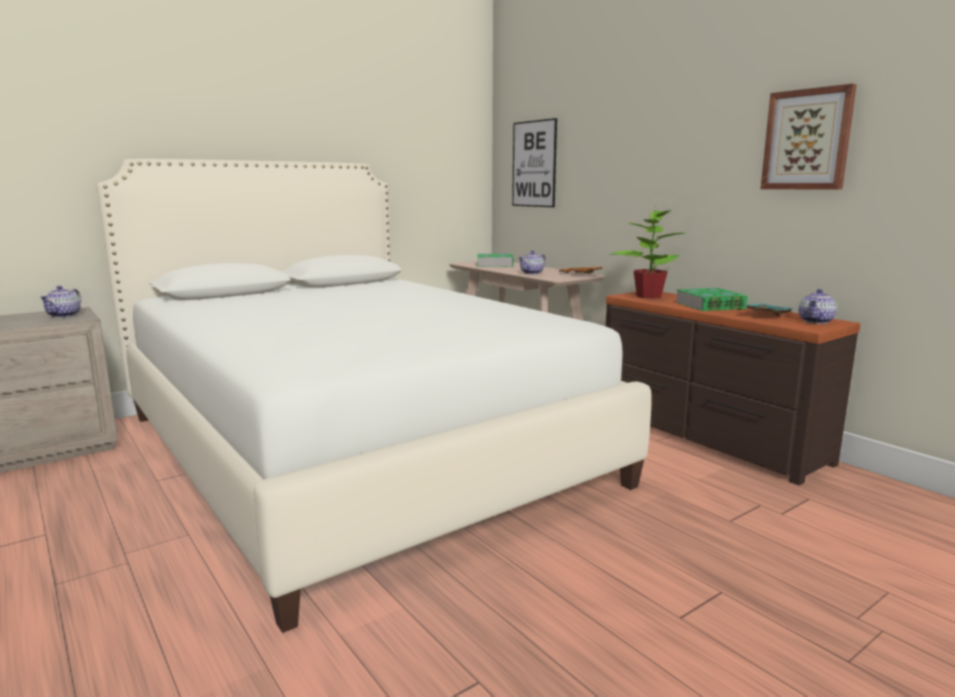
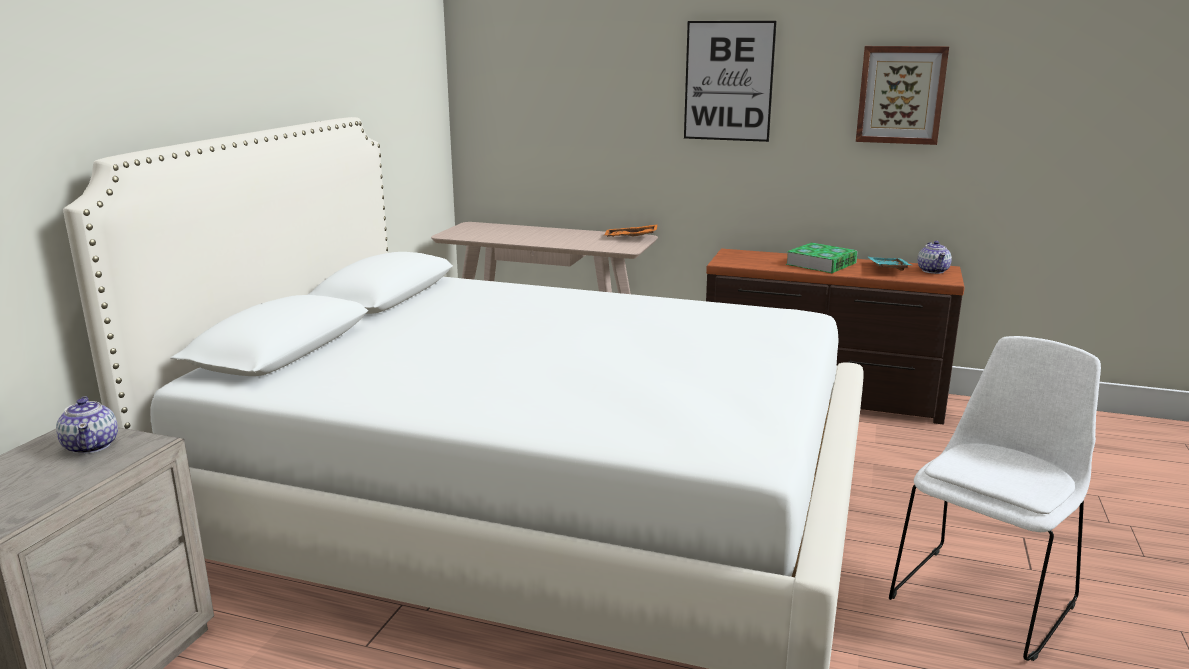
camera: 35 degrees left, 5 degrees up
book [477,254,514,267] -> none
picture [512,118,557,207] -> picture moved to [684,21,777,142]
teapot [518,250,546,274] -> none
potted plant [611,210,684,299] -> none
none -> white chair [889,336,1101,661]

